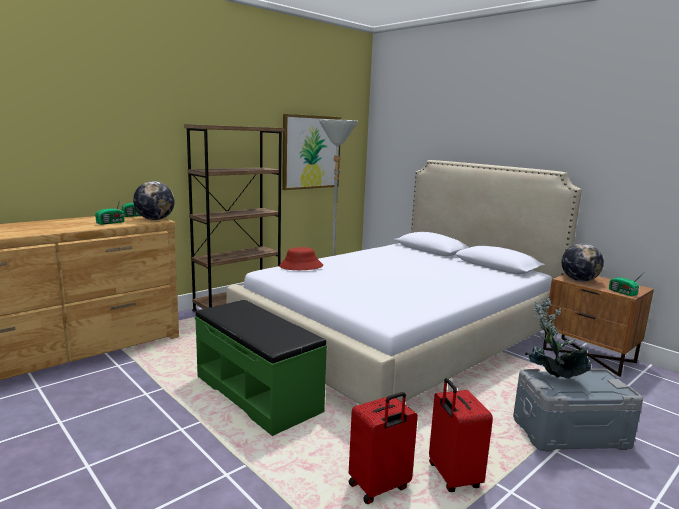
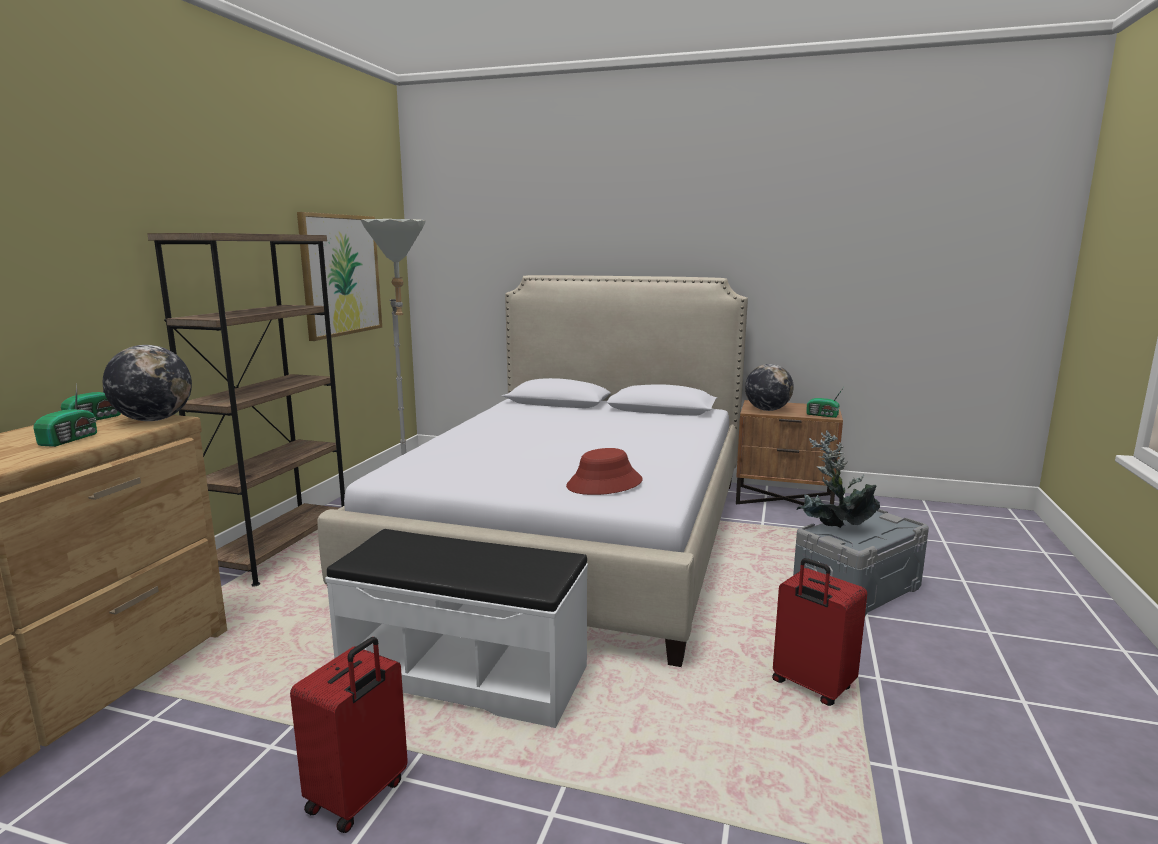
camera: 30 degrees left, 0 degrees up
green bench [195,300,327,436] -> white bench [325,529,588,728]
red hat [279,247,323,270] -> red hat moved to [566,448,643,495]
red suitcase [349,392,418,504] -> red suitcase moved to [290,637,408,833]

